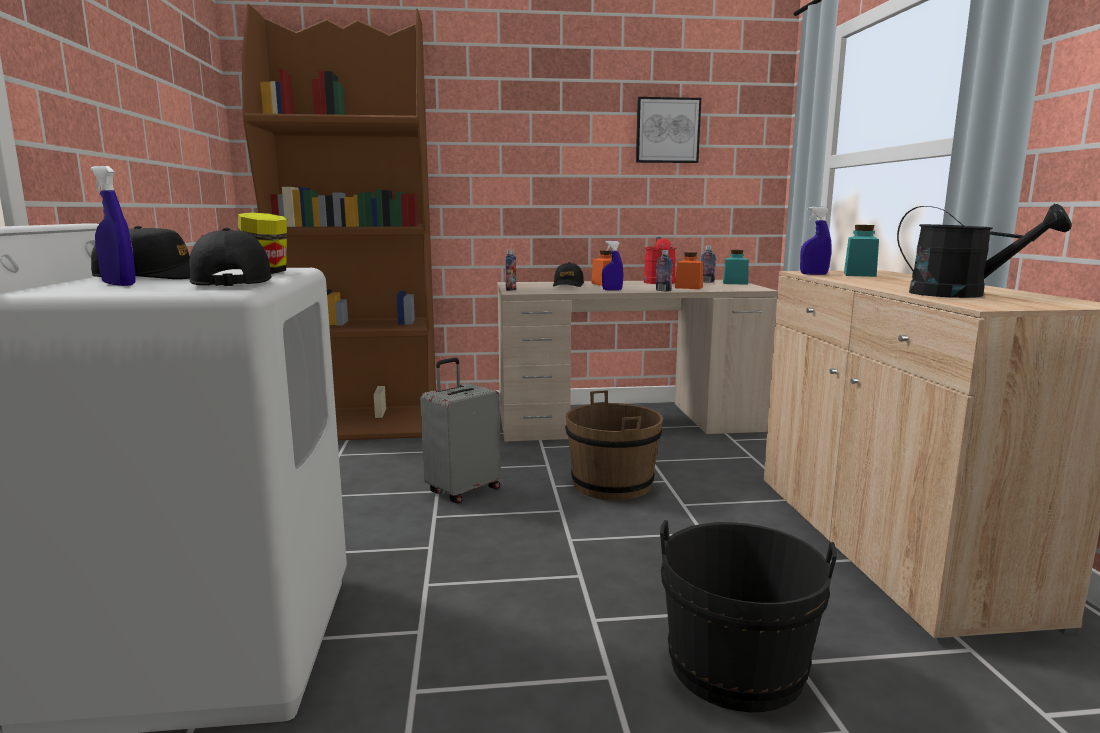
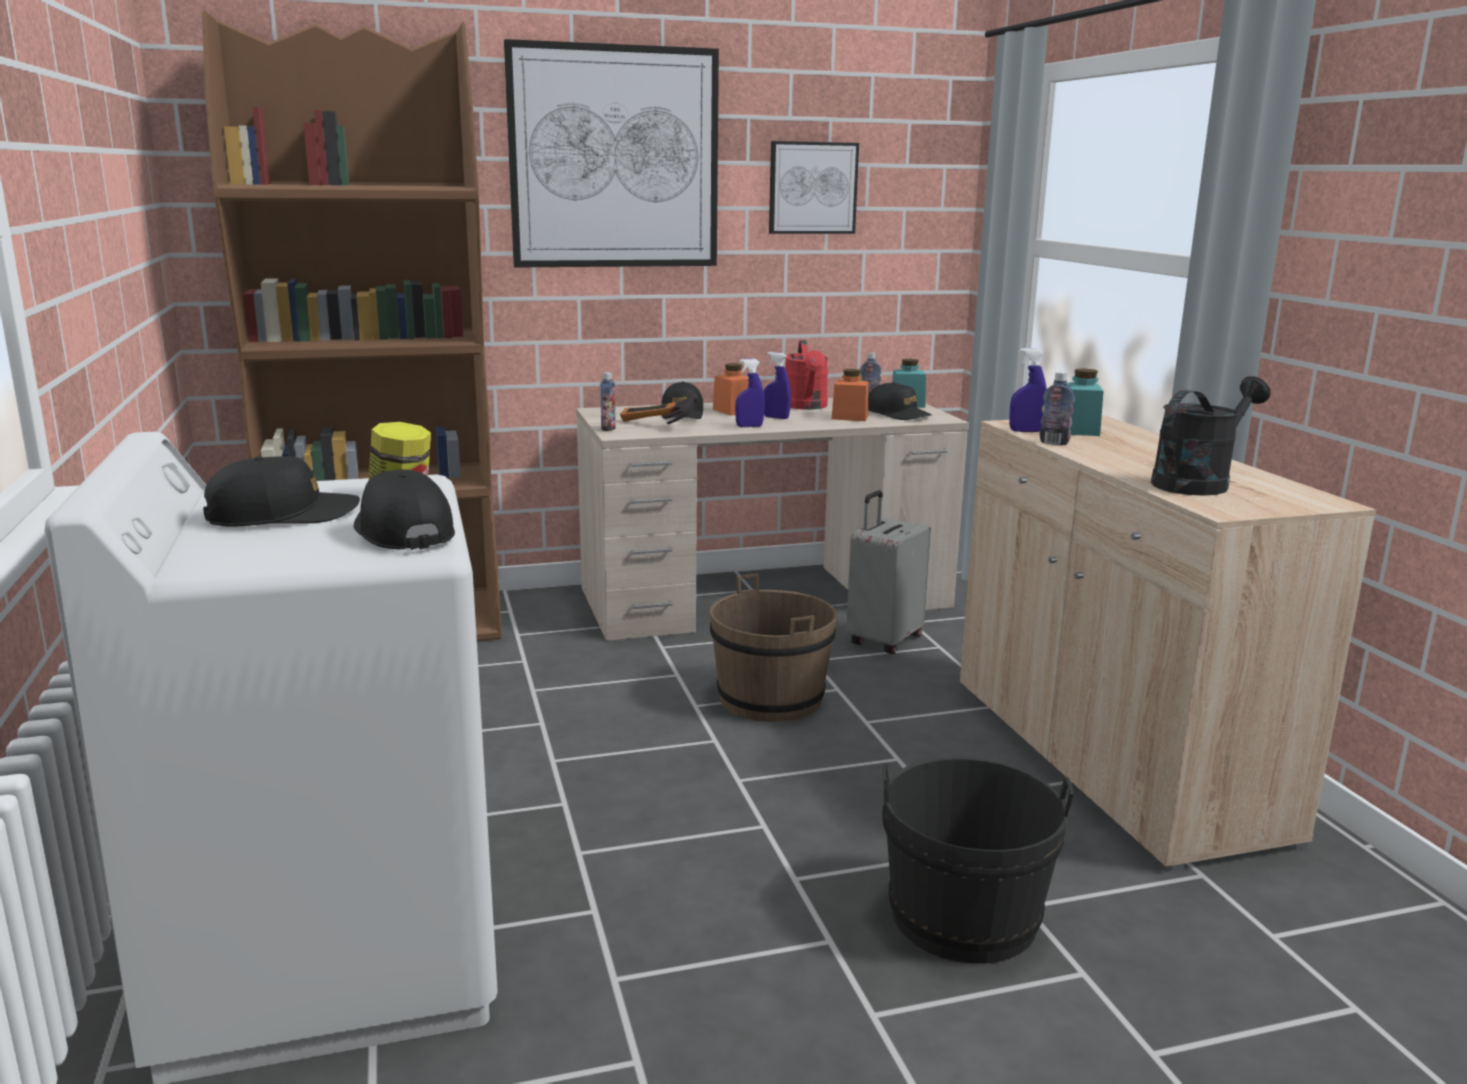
camera: 10 degrees left, 5 degrees up
blue spray bottle [90,166,136,286] -> blue spray bottle moved to [763,352,791,419]
grey suitcase [420,358,501,503] -> grey suitcase moved to [846,490,931,654]
bottle [656,250,673,291] -> bottle moved to [1040,372,1075,445]
black watering can [897,204,1072,298] -> black watering can turned 60 degrees counterclockwise [1151,376,1270,496]
none -> picture [504,39,719,267]
none -> hammer [620,393,699,424]
none -> black cap [868,382,932,420]

